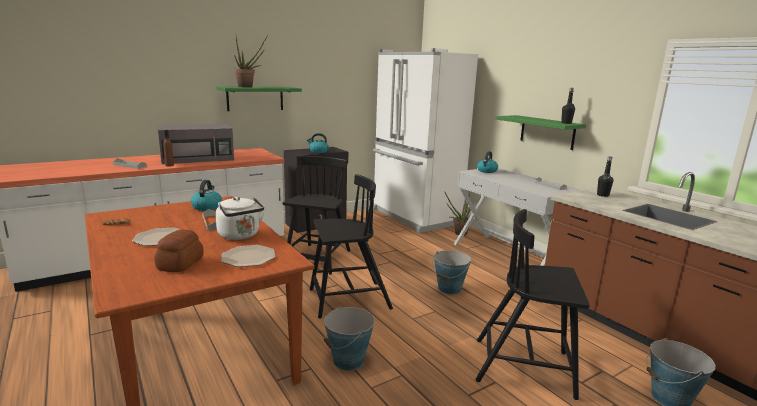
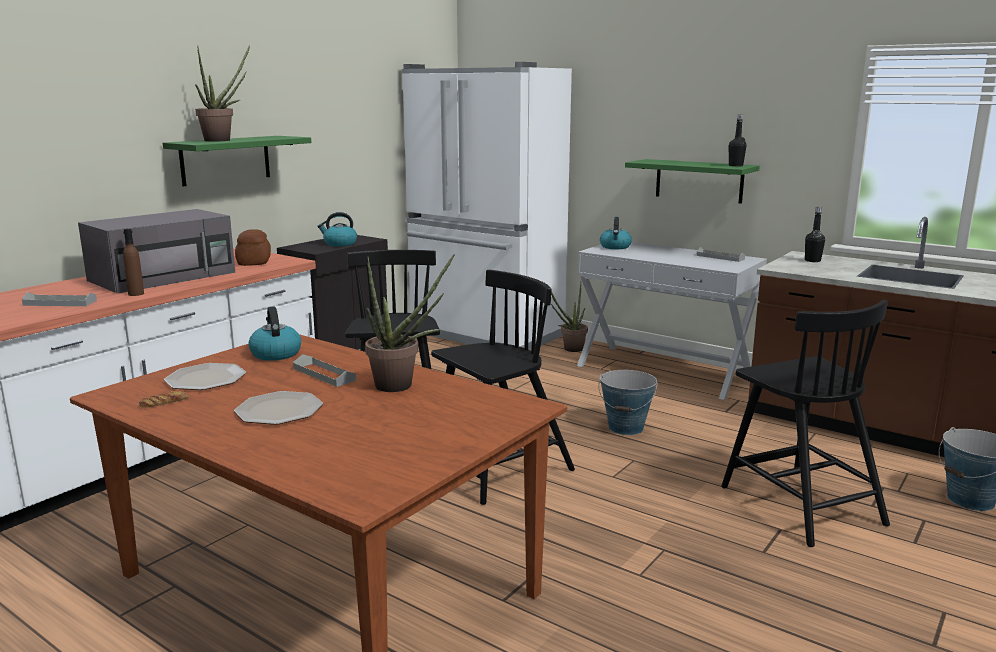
camera: 20 degrees left, 0 degrees up
bread [154,229,204,272] -> bread moved to [235,229,271,266]
white kettle [216,197,265,240] -> potted plant [365,254,455,392]
plate [221,245,276,267] -> plate moved to [164,363,246,390]
bucket [324,307,375,371] -> none
black chair [475,209,590,400] -> black chair turned 105 degrees counterclockwise [721,300,890,547]

